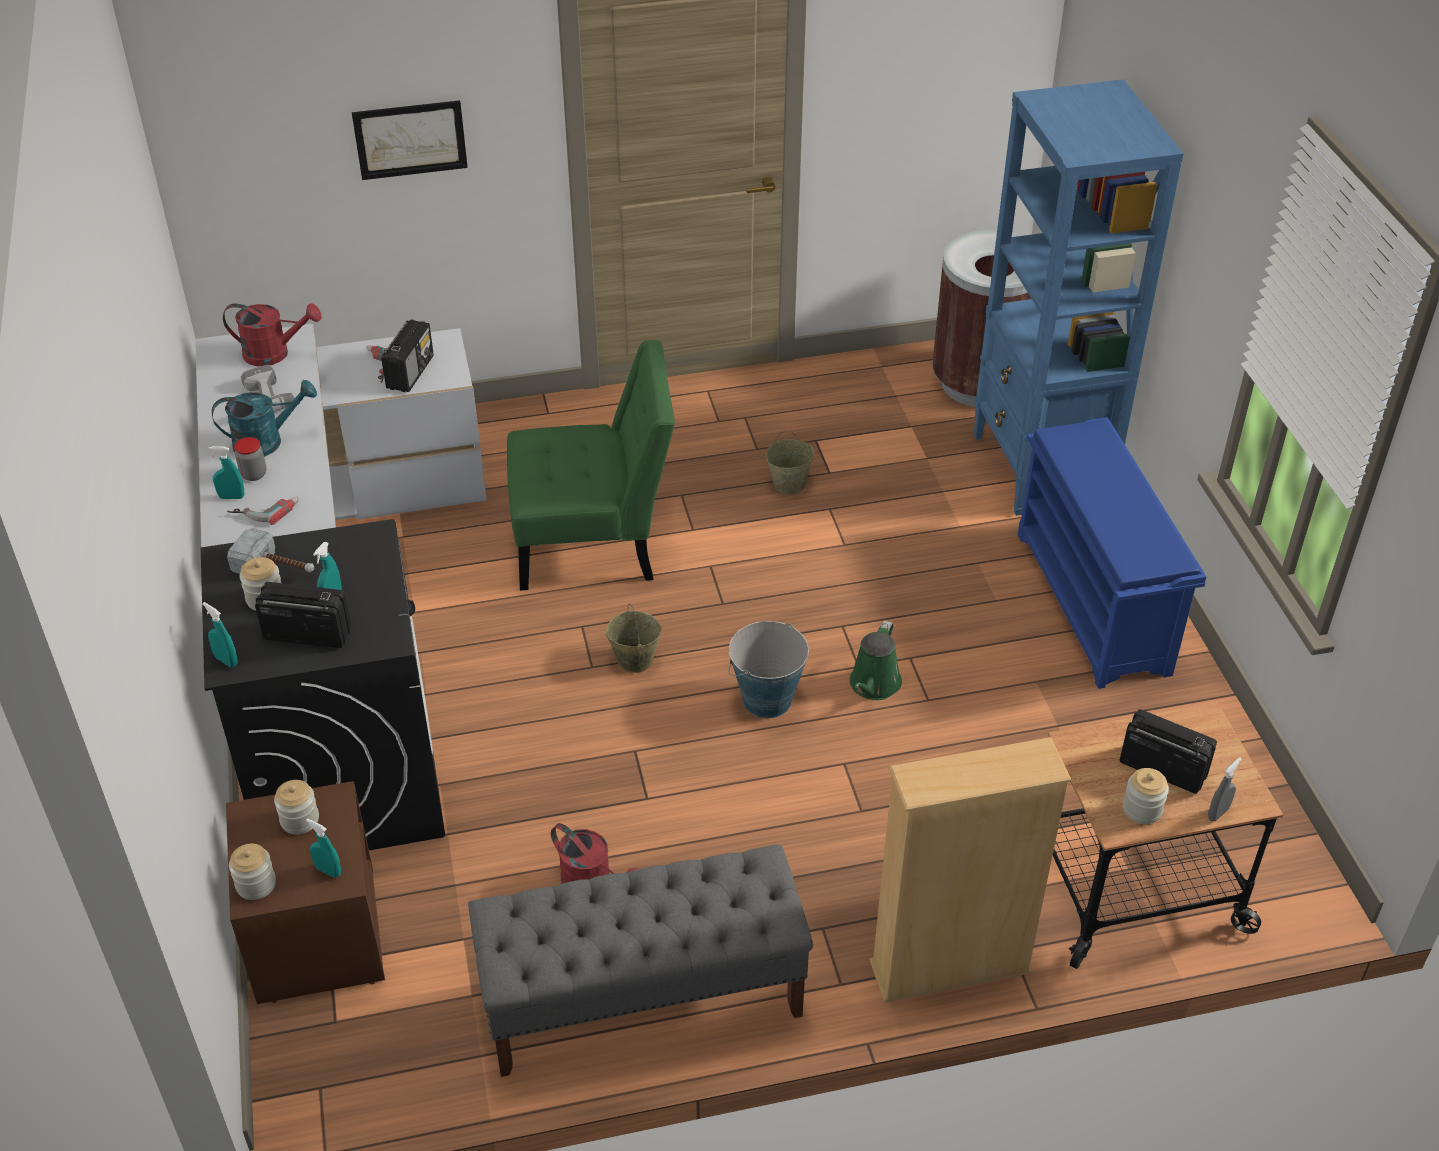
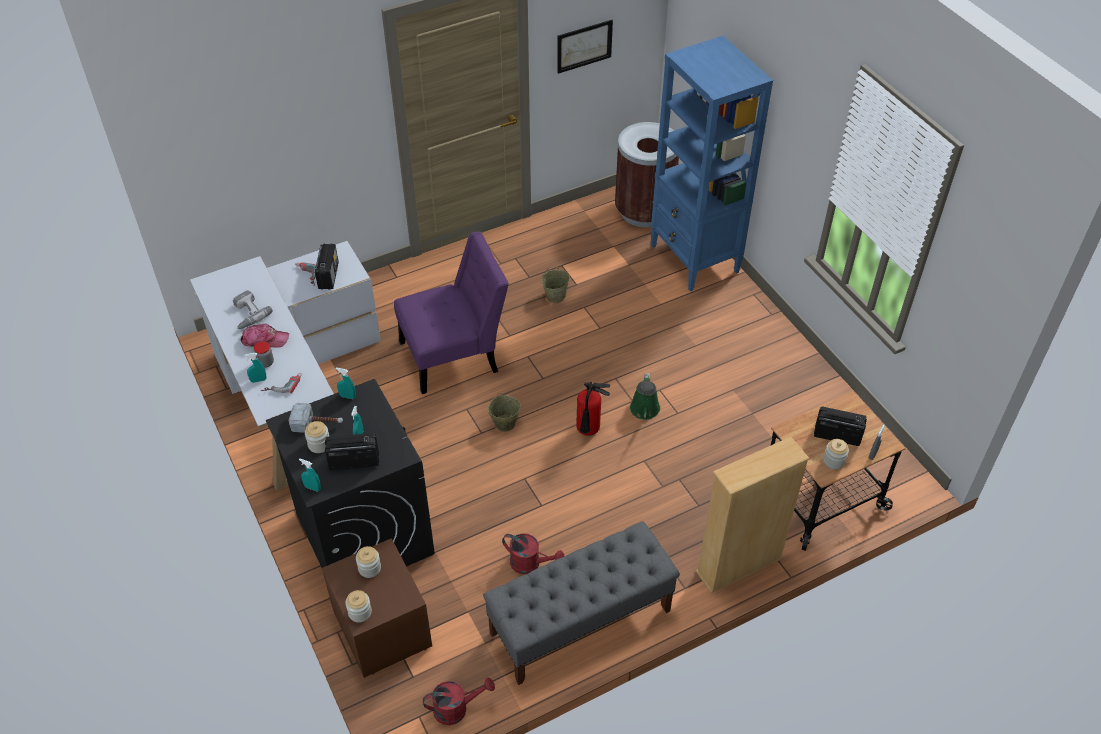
camera: 15 degrees left, 5 degrees up
turquoise watering can [212,380,317,457] -> cap [241,324,289,348]
red watering can [223,303,321,366] -> red watering can moved to [423,678,495,725]
turquoise spray bottle [306,819,341,878] -> turquoise spray bottle moved to [335,368,356,399]
picture [352,100,468,180] -> picture moved to [557,20,613,74]
green chair [507,340,675,591] -> purple chair [394,232,509,394]
bucket [728,621,809,718] -> fire extinguisher [576,382,610,436]
blue shoe rack [1018,417,1206,689] -> none

